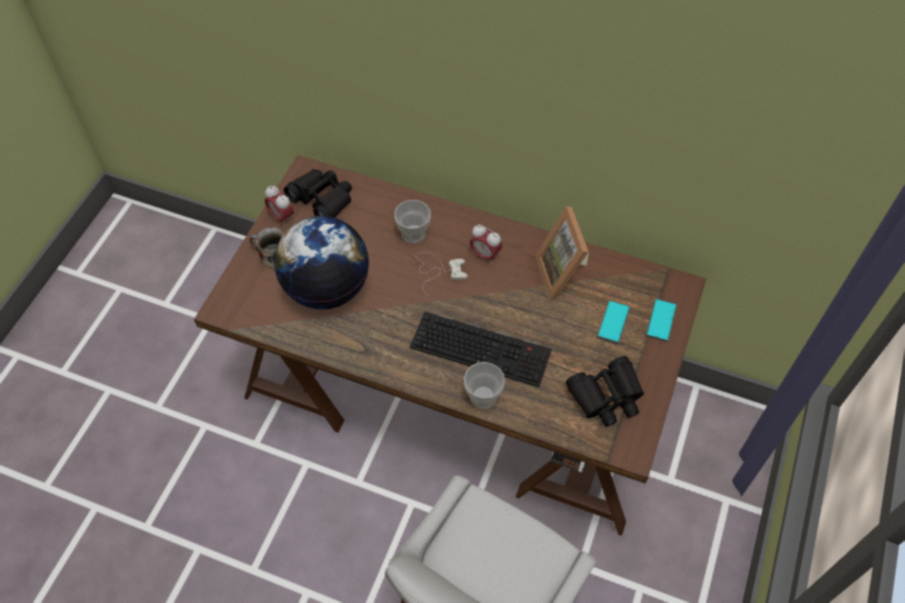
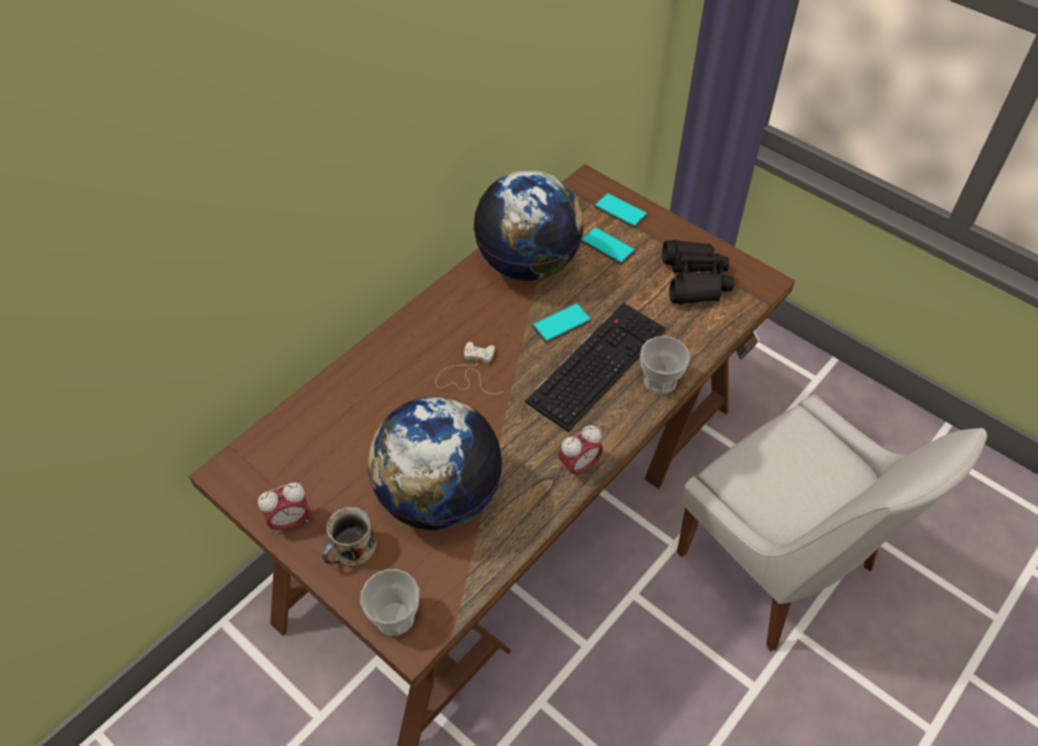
camera: 70 degrees left, 5 degrees down
black binoculars [284,169,352,217] -> none
cup [394,200,431,243] -> cup moved to [360,569,419,636]
alarm clock [470,225,502,264] -> alarm clock moved to [558,425,604,479]
picture frame [535,207,589,300] -> globe [473,170,584,281]
none -> phone [532,303,592,343]

